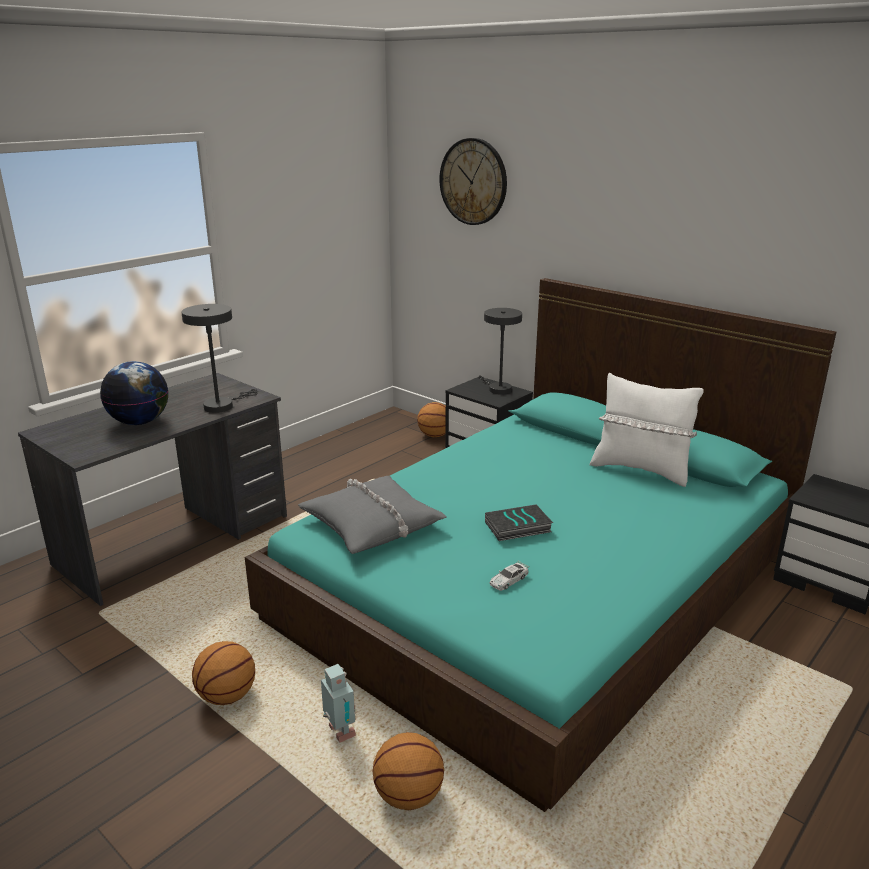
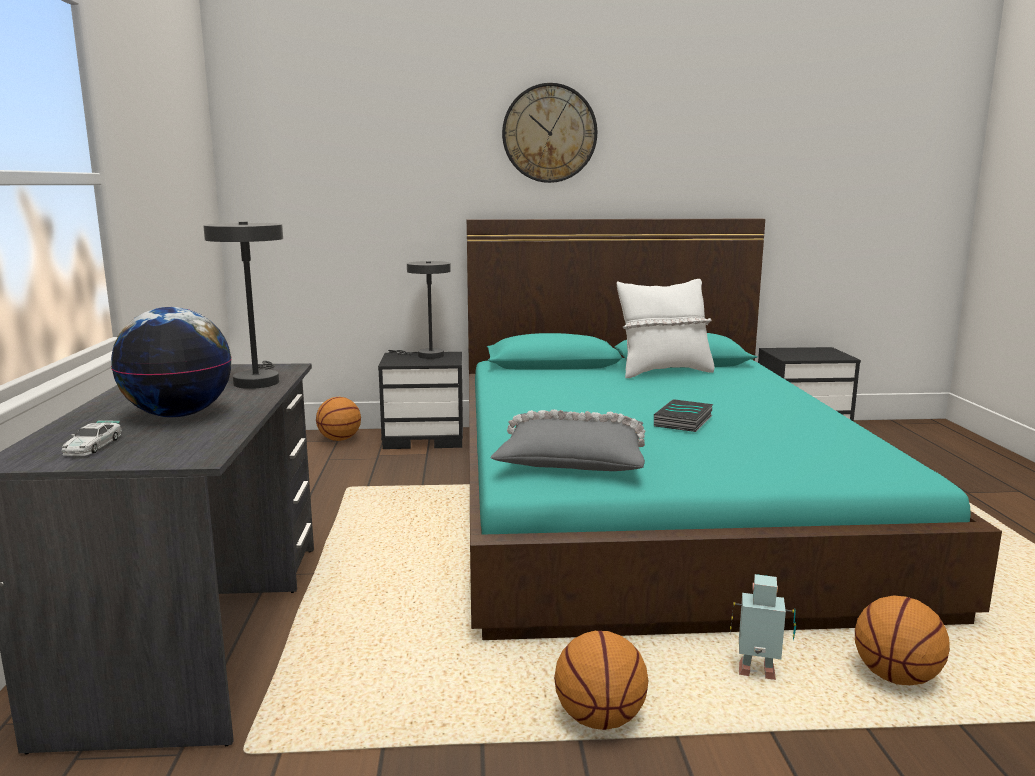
camera: 45 degrees left, 10 degrees down
wall clock [440,138,507,225] -> wall clock moved to [502,83,597,183]
toy car [490,561,529,591] -> toy car moved to [62,421,122,456]

